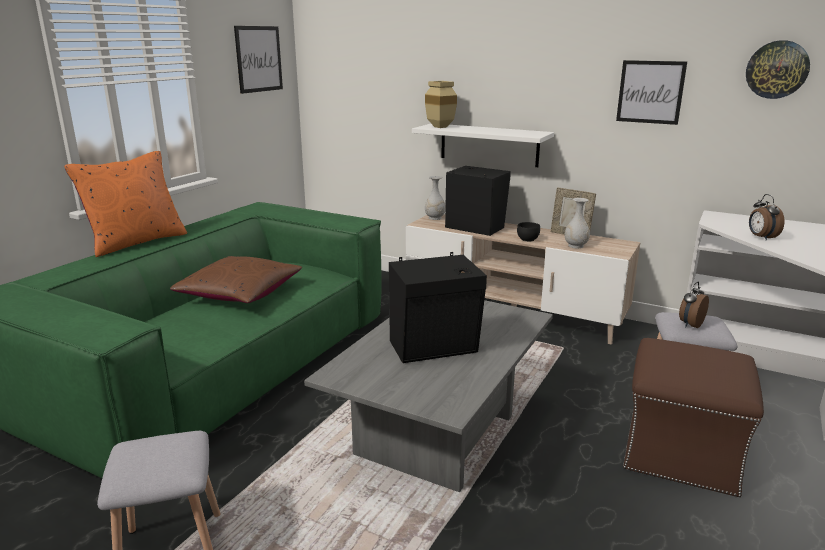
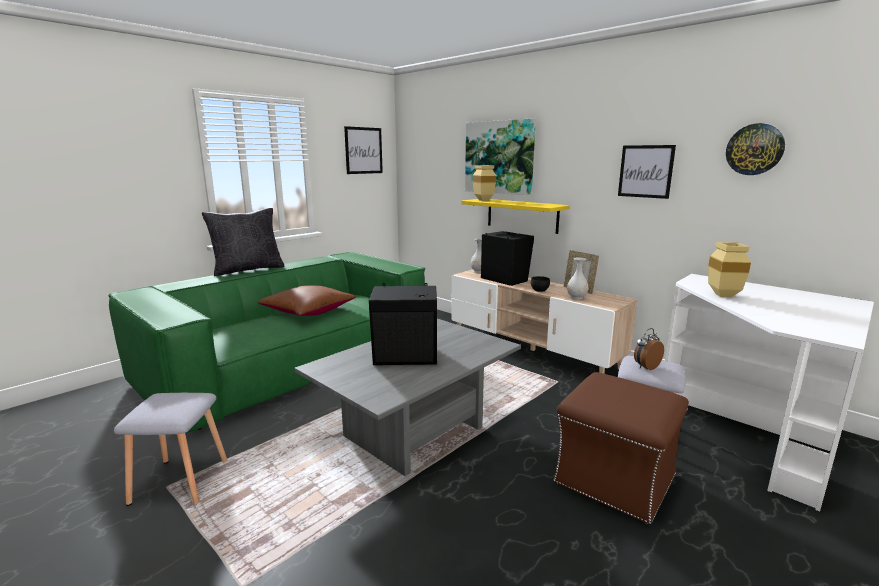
camera: 15 degrees right, 5 degrees down
orange pillow [64,151,187,257] -> black pillow [202,208,285,276]
white shelf [412,124,554,167] -> yellow shelf [461,199,570,234]
alarm clock [749,194,785,241] -> beige vase [708,242,751,297]
none -> picture [465,118,536,195]

